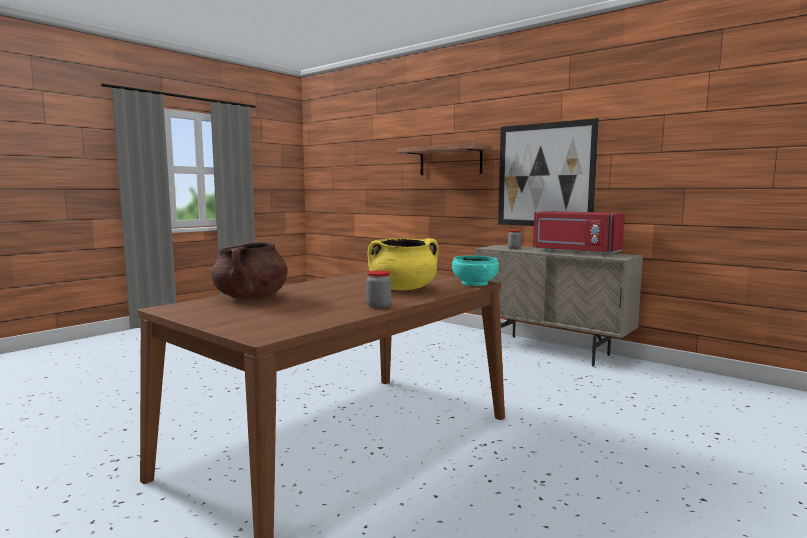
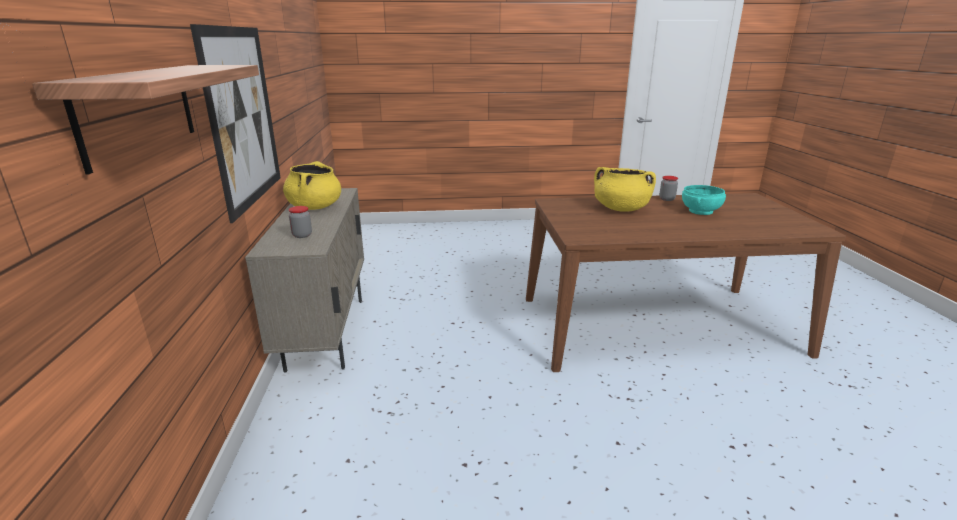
camera: 135 degrees left, 15 degrees up
brown cooking pot [211,241,288,300] -> none
turquoise bowl [452,256,499,286] -> turquoise bowl moved to [682,185,726,215]
red microwave [533,211,625,256] -> yellow cooking pot [283,161,341,210]

